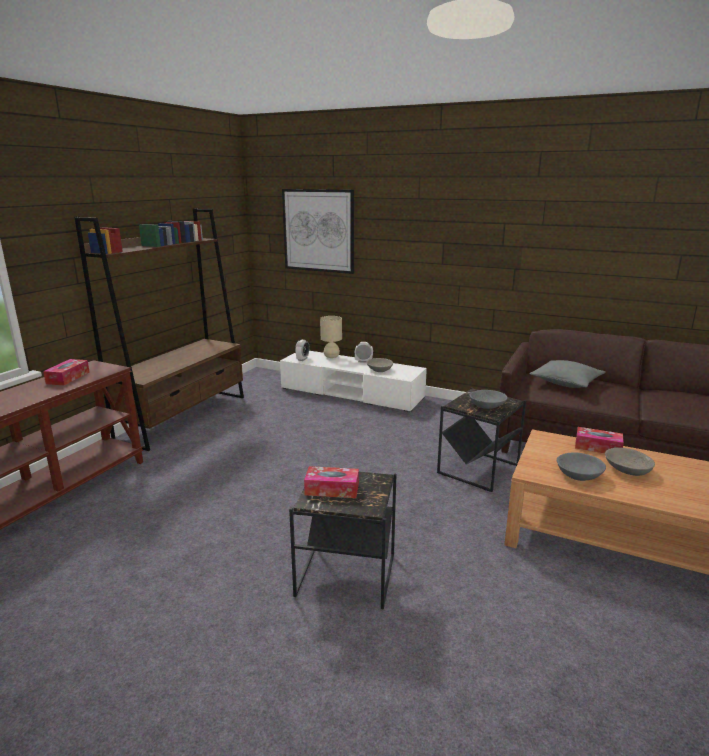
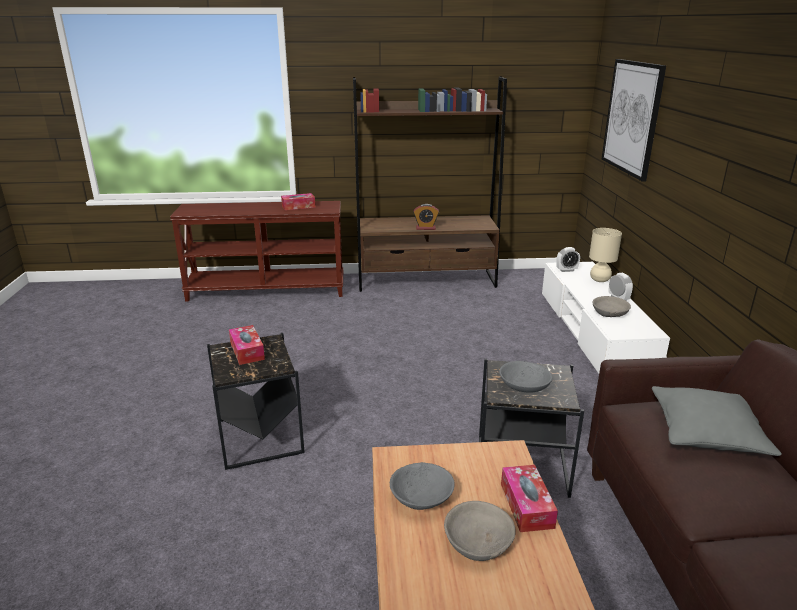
camera: 60 degrees right, 5 degrees up
none -> alarm clock [413,204,439,230]

